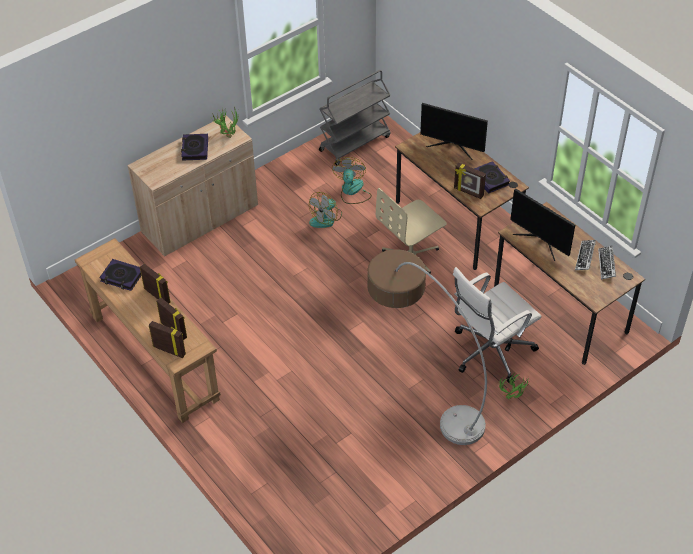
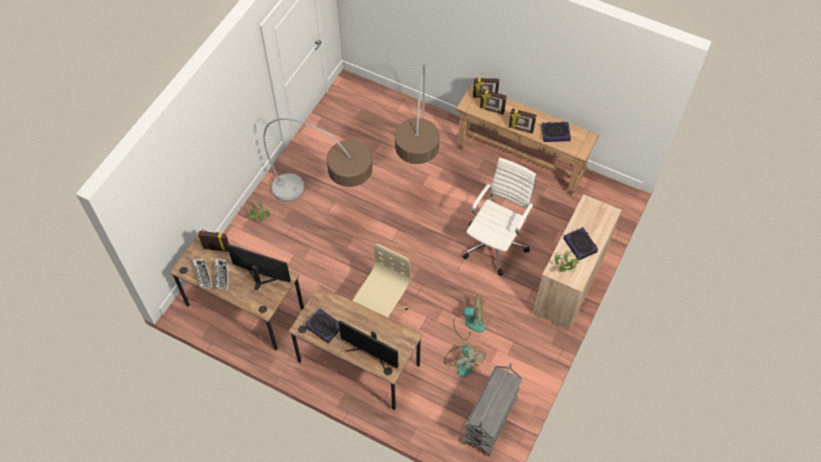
camera: 155 degrees right, 10 degrees up
fan [309,192,342,228] -> fan turned 75 degrees clockwise [453,295,485,340]
monitor [420,103,488,160] -> monitor turned 150 degrees counterclockwise [339,320,398,373]
white office chair [453,267,542,384] -> white office chair moved to [463,158,537,276]
picture frame [454,162,486,199] -> picture frame moved to [198,231,229,252]
none -> floor lamp [395,64,439,164]

